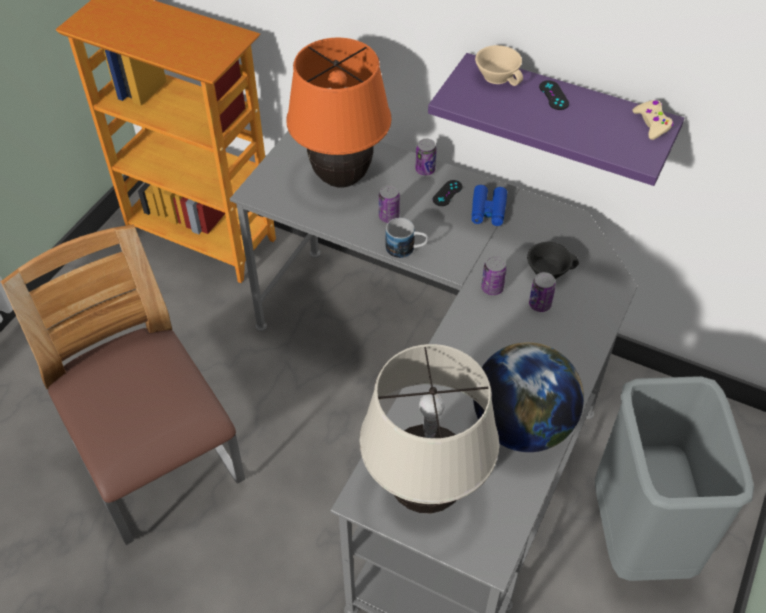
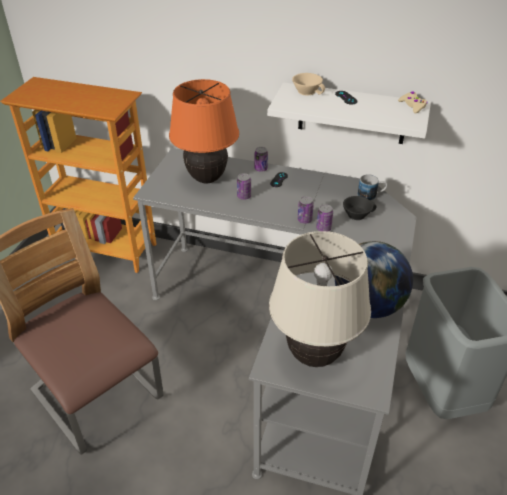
camera: 10 degrees left, 10 degrees down
mug [386,218,428,259] -> mug moved to [358,174,388,201]
purple shelf [428,53,684,186] -> white shelf [267,83,431,144]
blue binoculars [472,185,507,226] -> none
can [529,272,556,312] -> can moved to [298,196,314,224]

